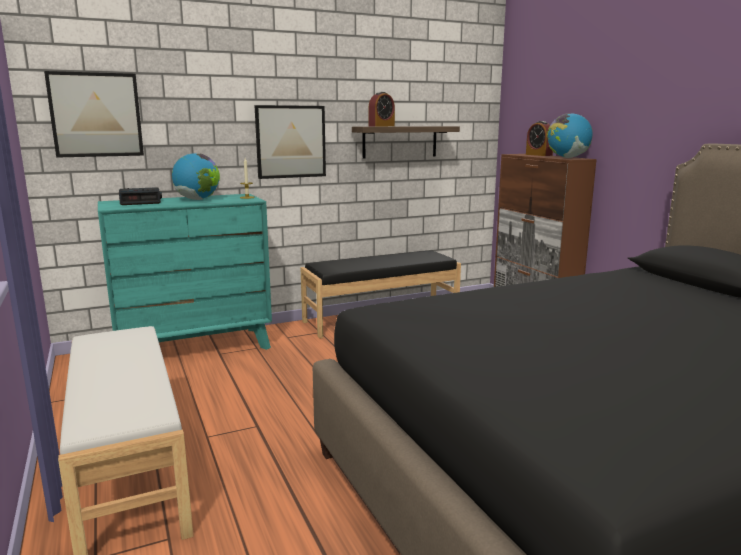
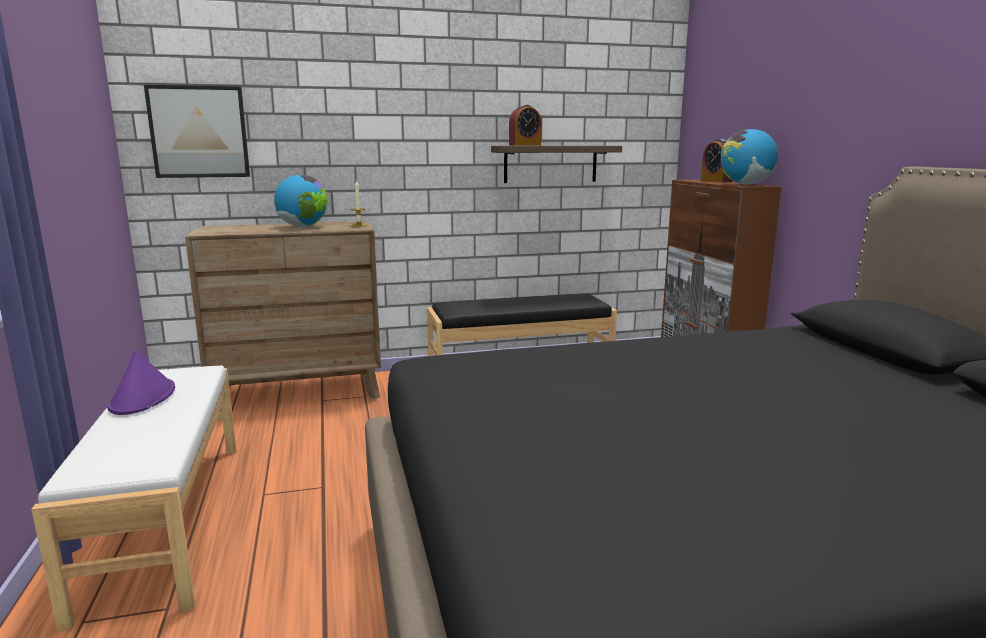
camera: 10 degrees right, 0 degrees up
turquoise dresser [98,194,272,350] -> brown dresser [185,221,381,411]
alarm clock [119,187,162,205] -> none
picture [254,105,326,179] -> none
none -> purple hat [107,349,175,415]

